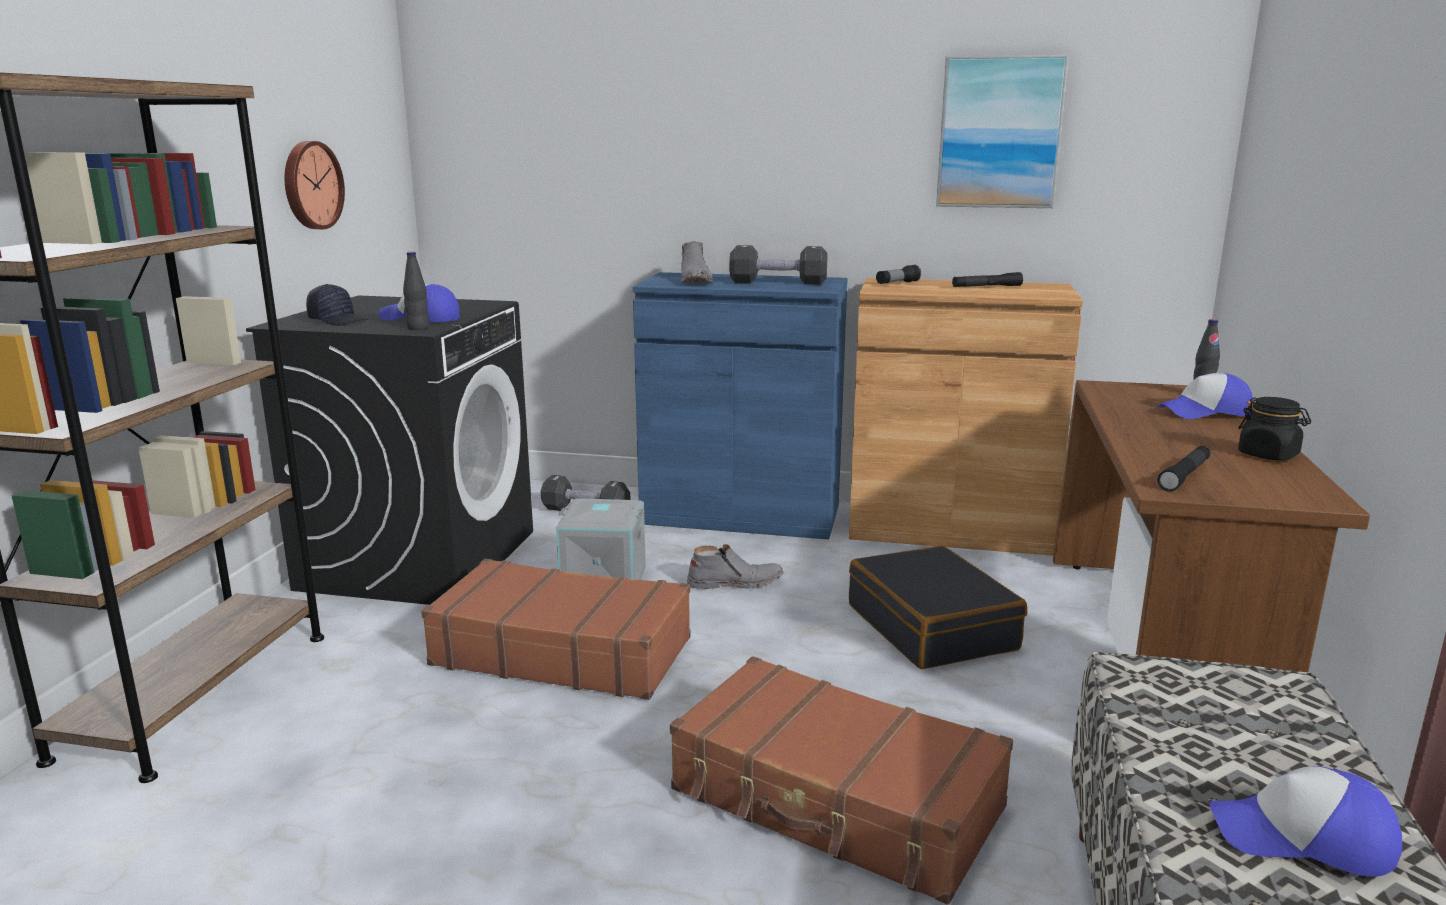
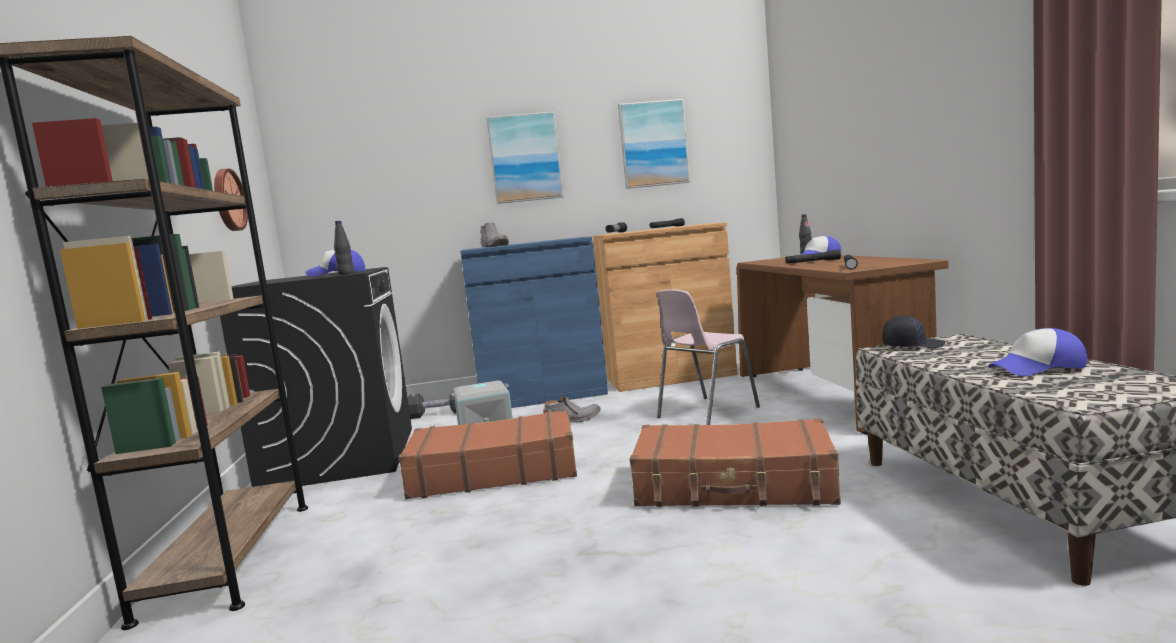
camera: 20 degrees left, 10 degrees down
black cap [306,284,368,326] -> black cap moved to [882,315,946,348]
black dumbbell [729,245,828,285] -> none
black suitcase [849,545,1027,669] -> pink chair [656,290,760,425]
black jar [1238,397,1311,461] -> none
none -> picture [486,111,564,204]
none -> black flashlight [785,250,841,264]

